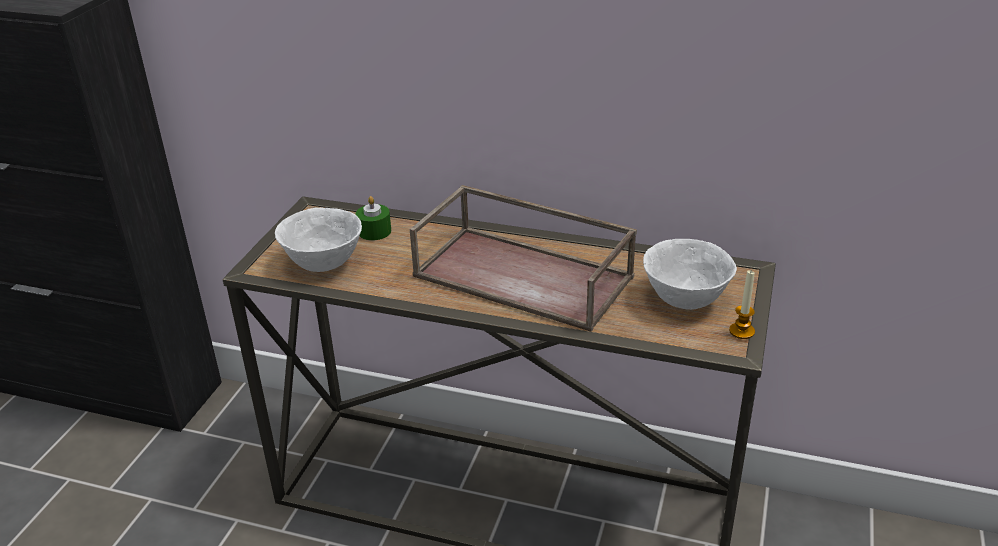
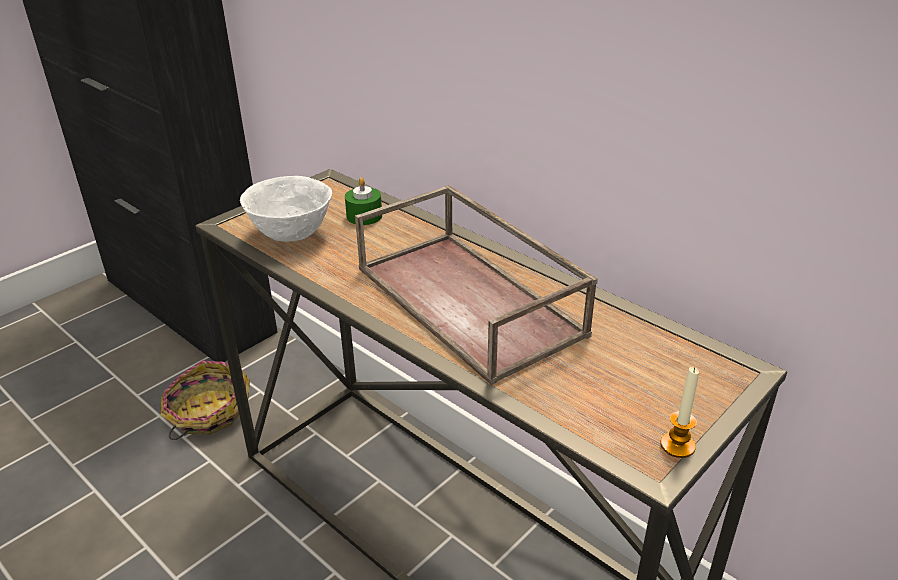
camera: 25 degrees right, 0 degrees up
white bowl [643,239,737,310] -> none
none -> basket [160,361,250,440]

